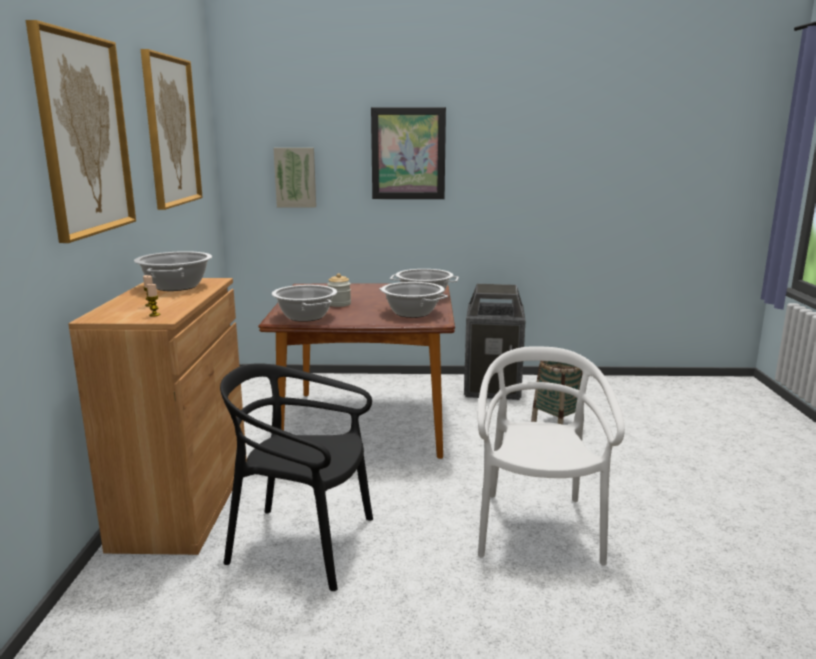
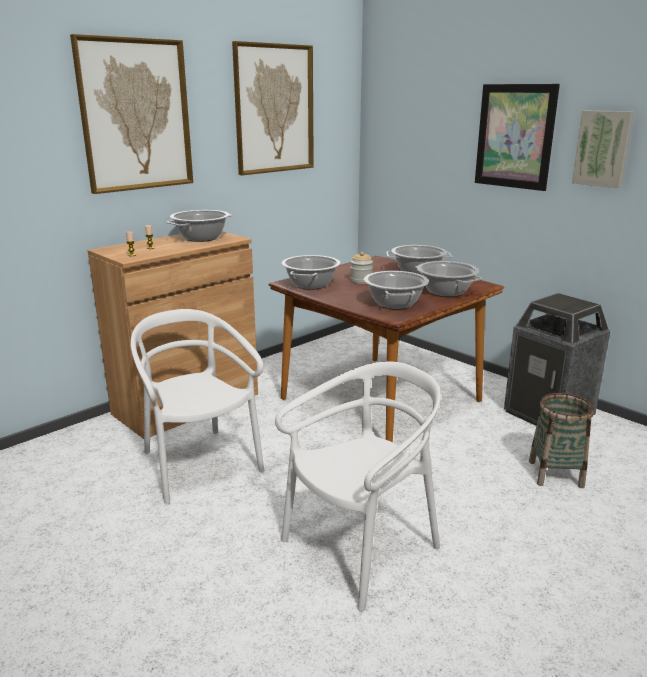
camera: 45 degrees right, 5 degrees up
black chair [220,363,373,591] -> white chair [131,309,264,504]
picture [273,148,316,207] -> picture moved to [572,110,634,188]
none -> cooking pot [386,245,452,275]

